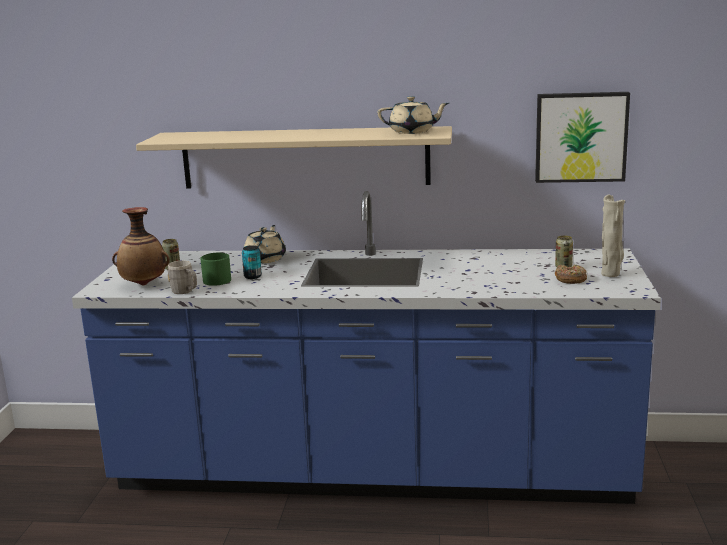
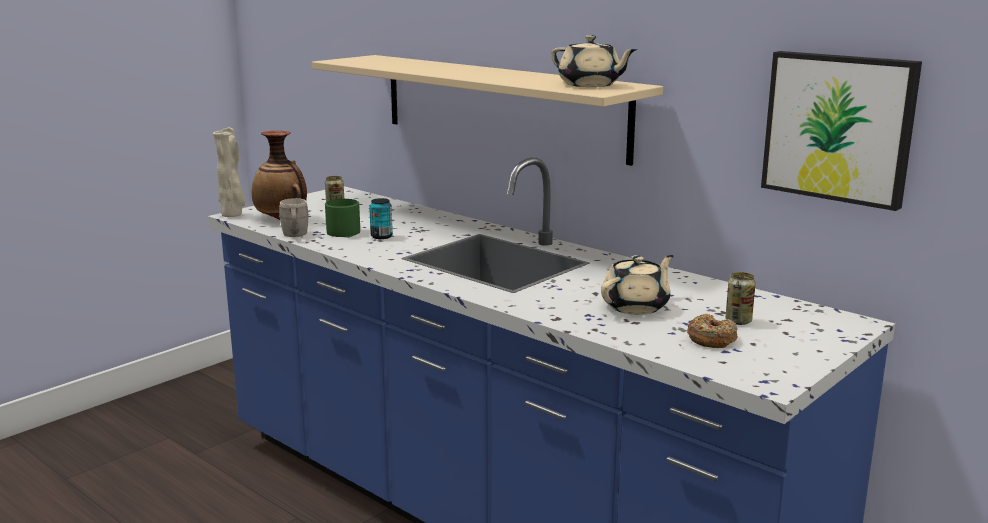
camera: 35 degrees right, 0 degrees up
beige teapot [244,225,286,263] -> beige teapot moved to [601,255,674,315]
beige vase [601,195,625,277] -> beige vase moved to [213,127,245,217]

